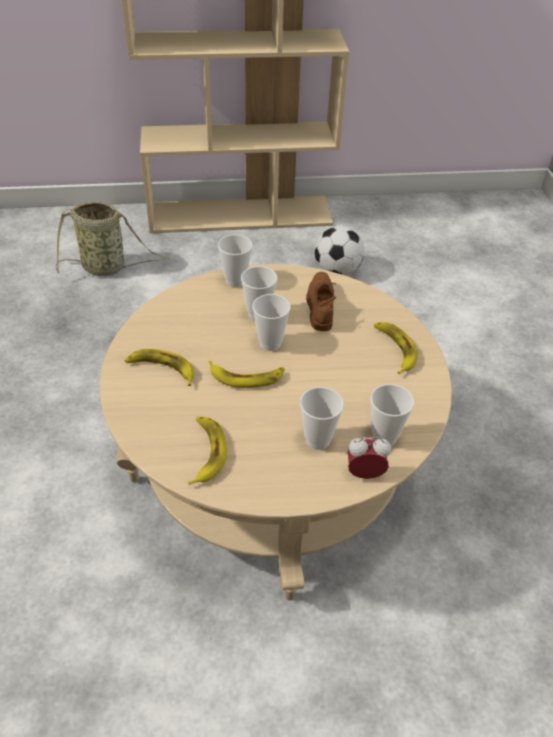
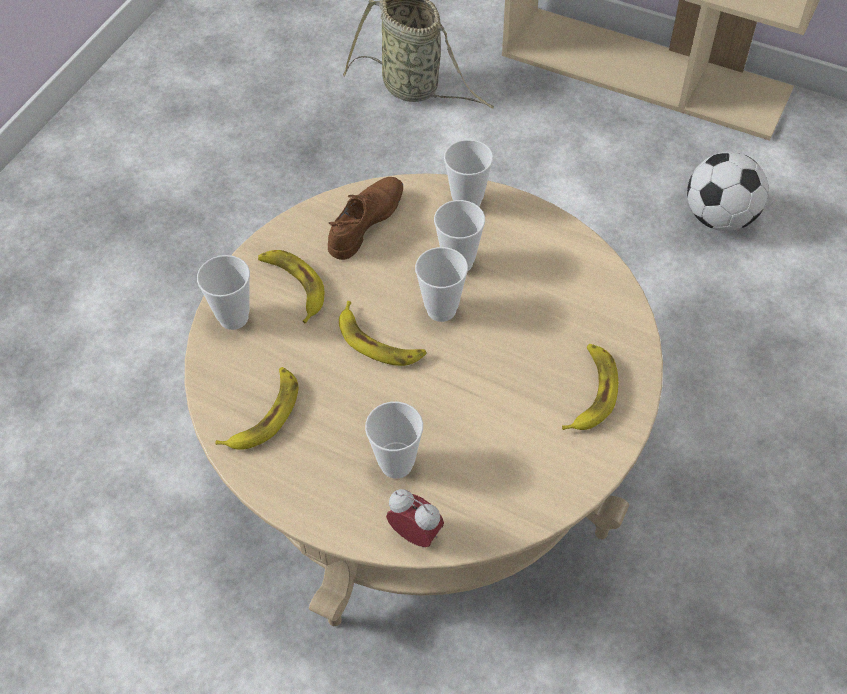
camera: 35 degrees right, 10 degrees up
brown shoe [306,272,337,331] -> brown shoe moved to [328,177,403,260]
cup [371,384,414,446] -> cup moved to [197,255,250,330]

